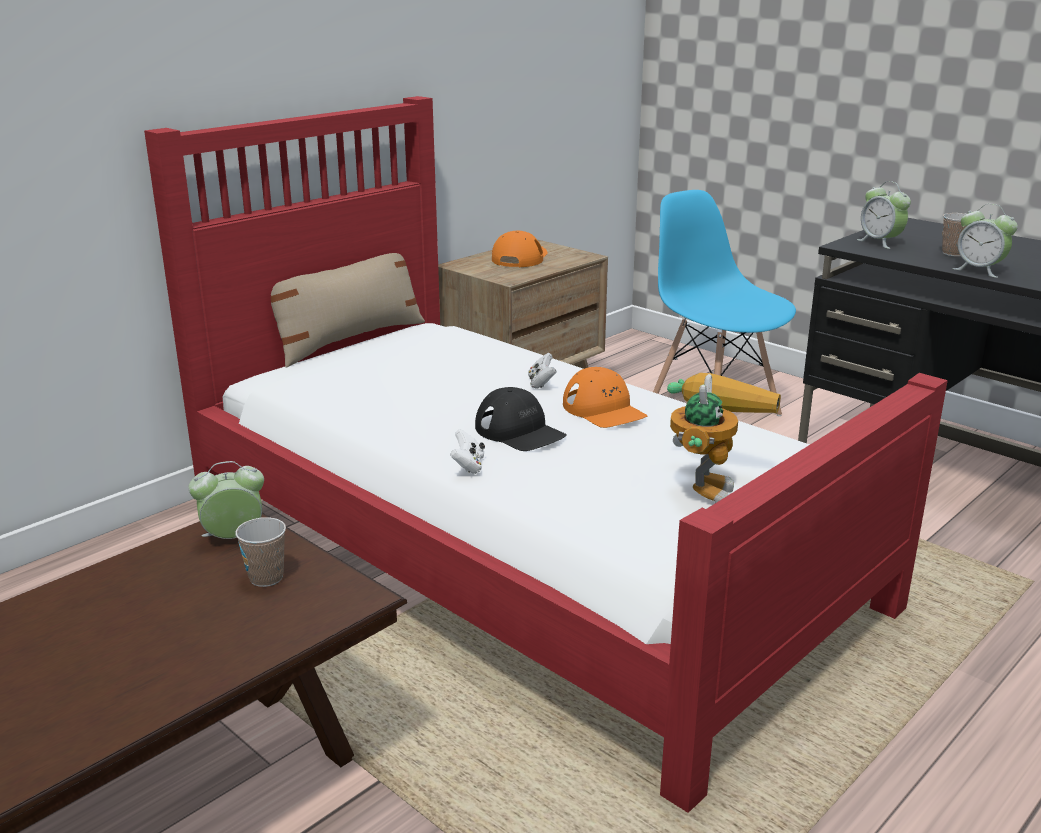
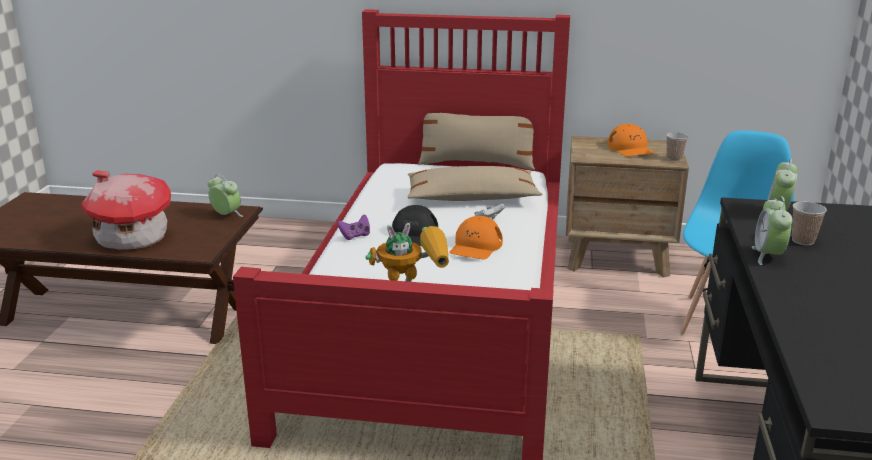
camera: 55 degrees right, 0 degrees up
cup [235,517,286,587] -> cup moved to [666,132,688,161]
white game controller [450,429,485,474] -> purple game controller [337,214,370,240]
orange cap [492,231,548,267] -> orange cap turned 90 degrees clockwise [607,124,655,156]
none -> toy house [81,170,171,250]
none -> beige pillow [408,166,542,201]

